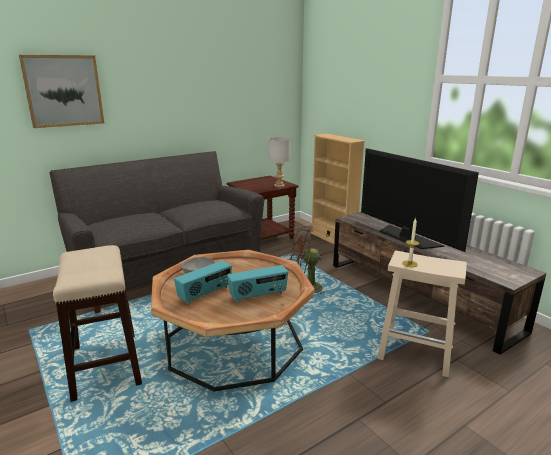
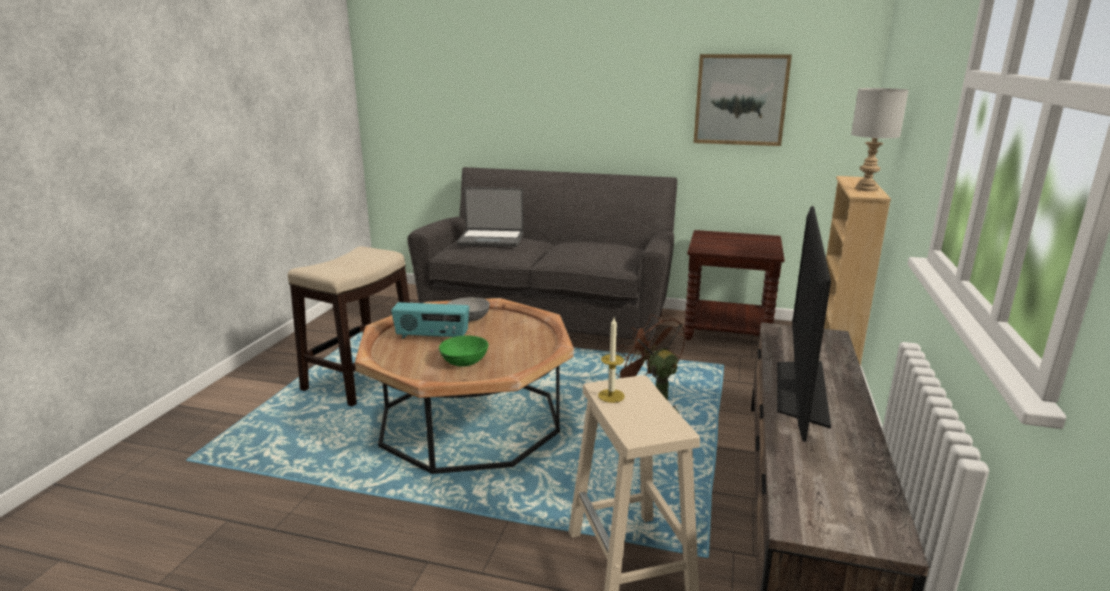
camera: 50 degrees right, 0 degrees up
picture [19,55,104,128] -> picture moved to [694,54,792,146]
radio [227,265,288,303] -> green bowl [439,335,488,367]
grey table lamp [269,137,291,187] -> grey table lamp moved to [851,88,909,191]
none -> laptop [457,187,524,247]

